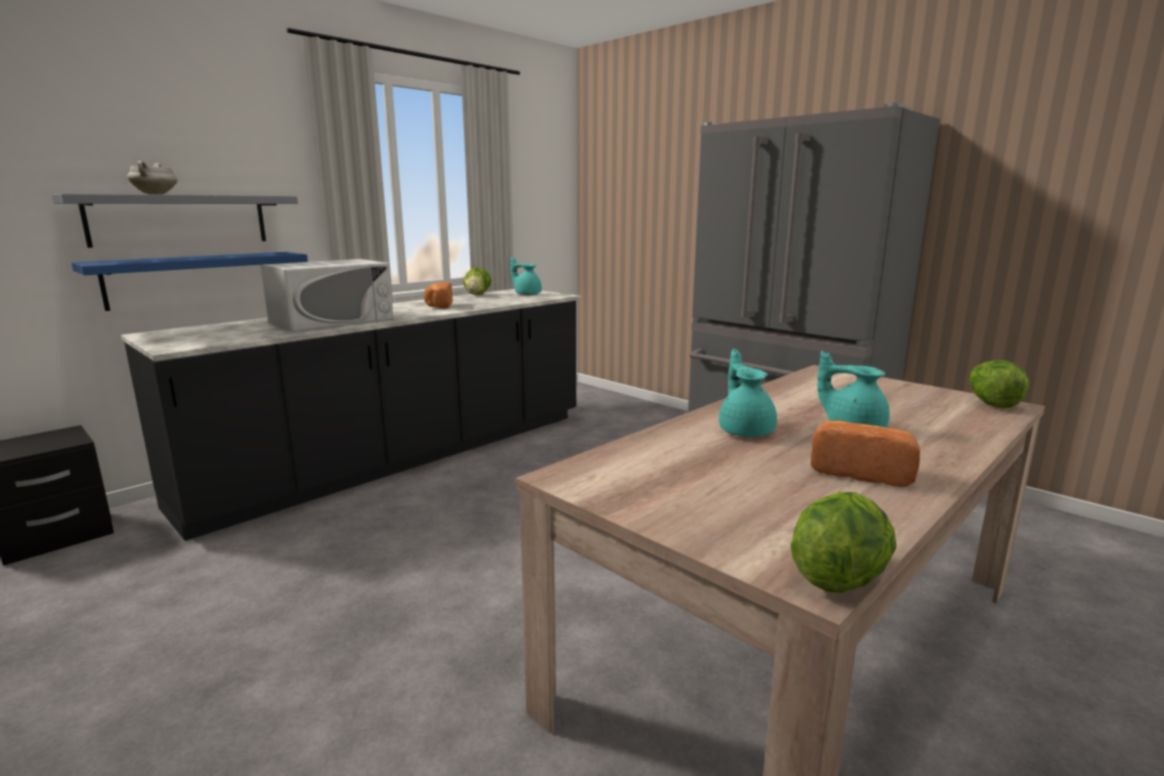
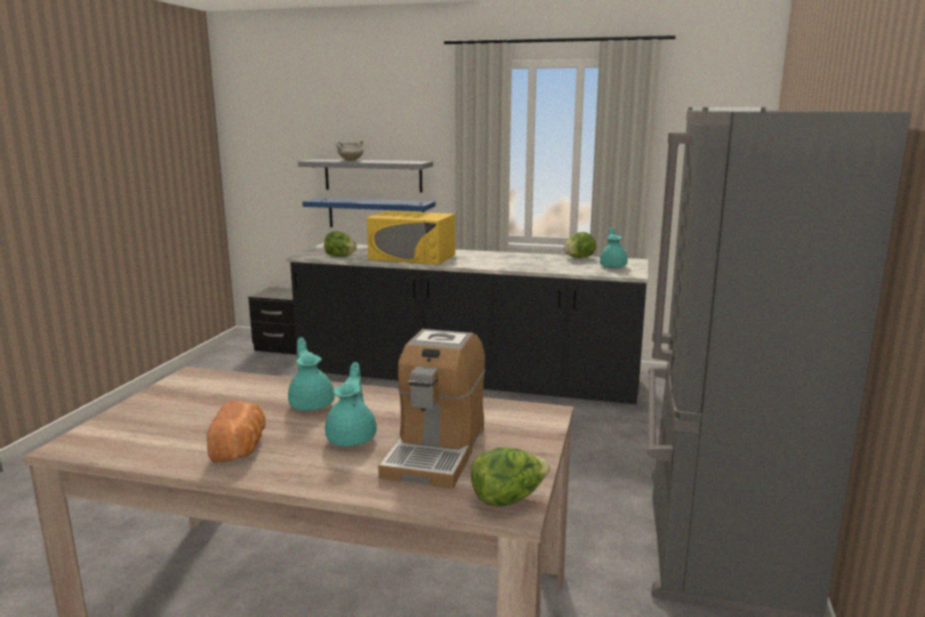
camera: 60 degrees right, 0 degrees up
white microwave [261,259,394,332] -> yellow microwave [367,211,455,265]
bread [424,282,452,309] -> none
turquoise teapot [719,349,777,437] -> turquoise teapot turned 75 degrees counterclockwise [288,337,335,411]
lettuce [790,492,896,593] -> lettuce moved to [324,231,357,257]
none -> coffee machine [378,329,485,489]

